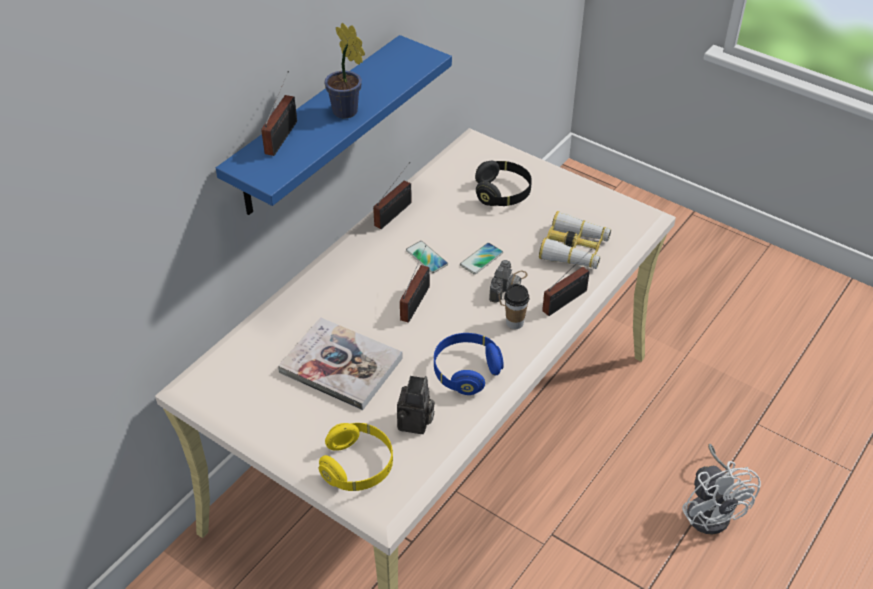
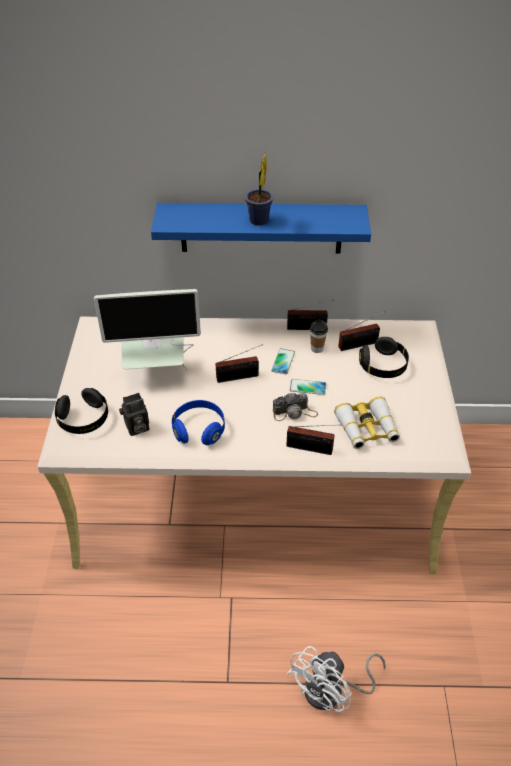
camera: 55 degrees right, 0 degrees up
radio [261,71,297,156] -> radio moved to [338,311,385,351]
book [278,317,403,410] -> monitor [94,289,201,370]
yellow headphones [319,423,393,491] -> black headphones [55,388,108,434]
cup [504,284,529,329] -> cup moved to [310,320,328,353]

